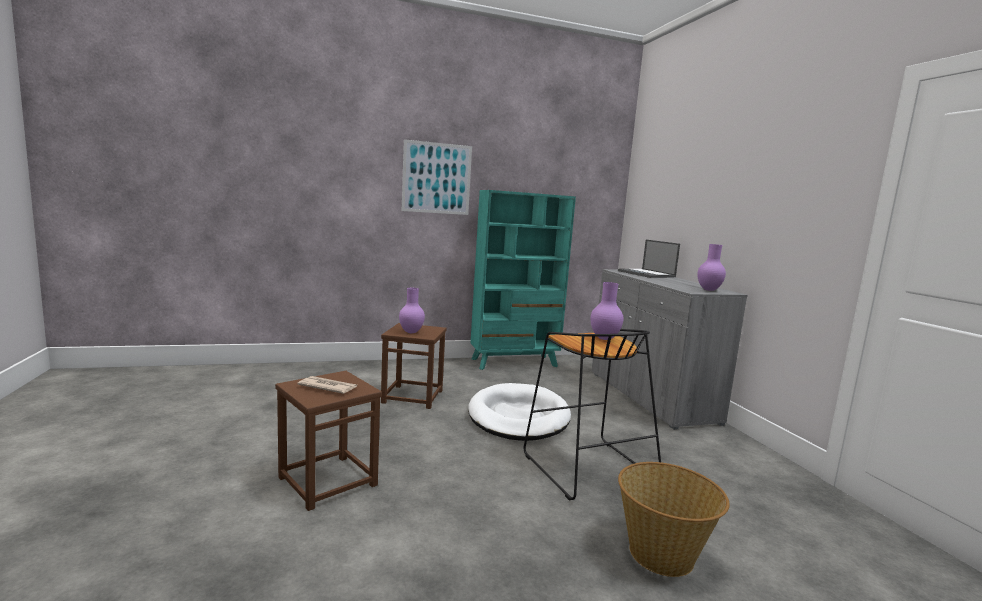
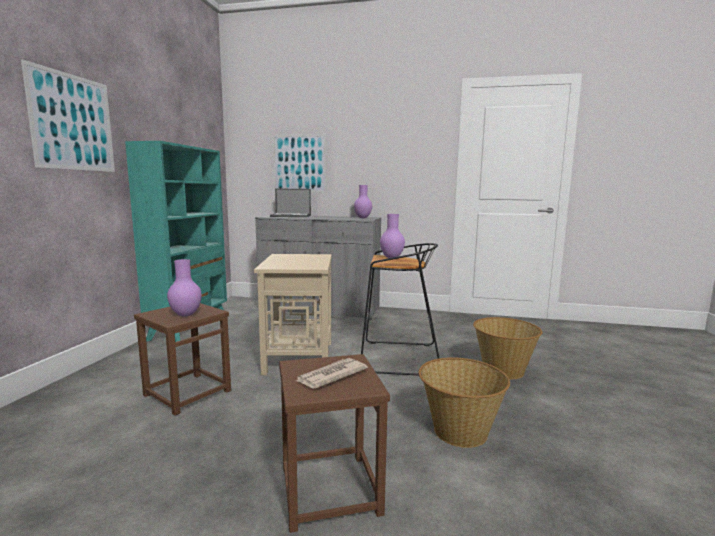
camera: 60 degrees left, 0 degrees up
white dog bed [468,383,571,441] -> beige side table [254,254,332,375]
none -> picture [272,134,327,193]
none -> basket [419,357,510,448]

